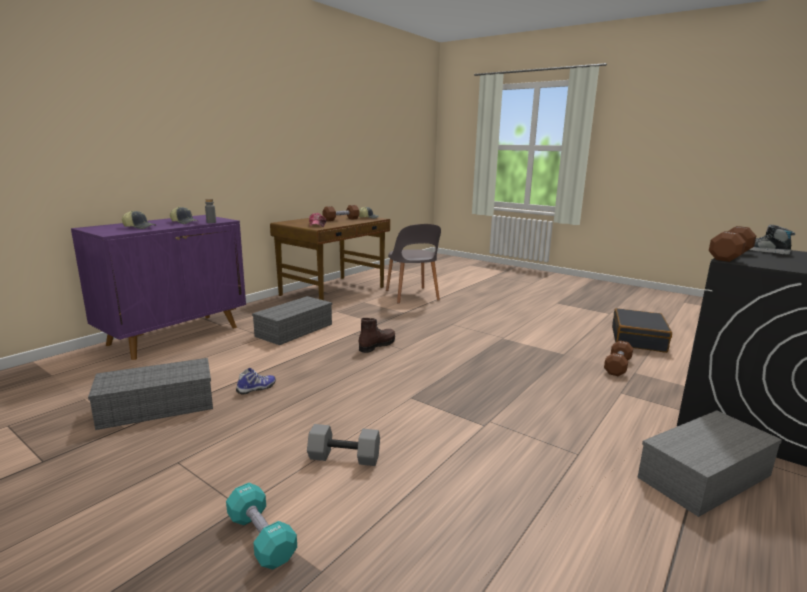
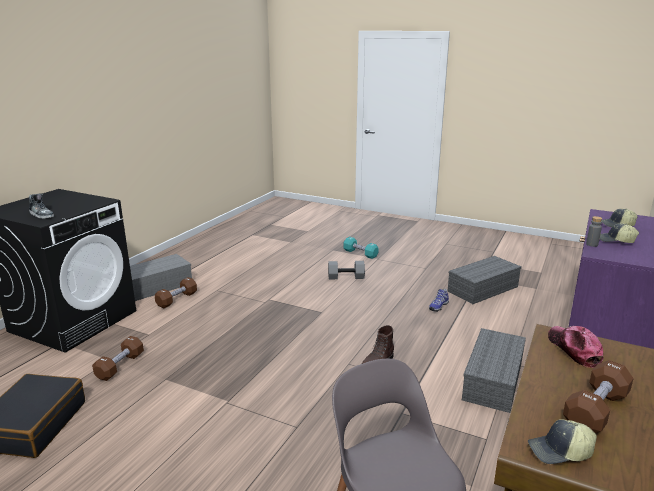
camera: 170 degrees right, 5 degrees up
brown dumbbell [709,226,756,262] -> brown dumbbell moved to [155,277,197,308]

